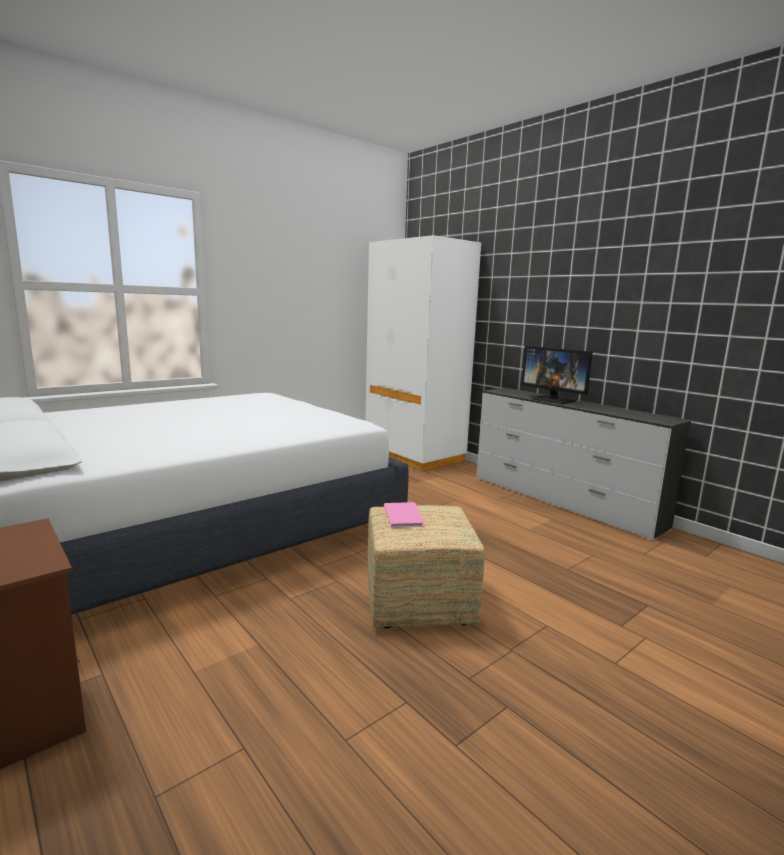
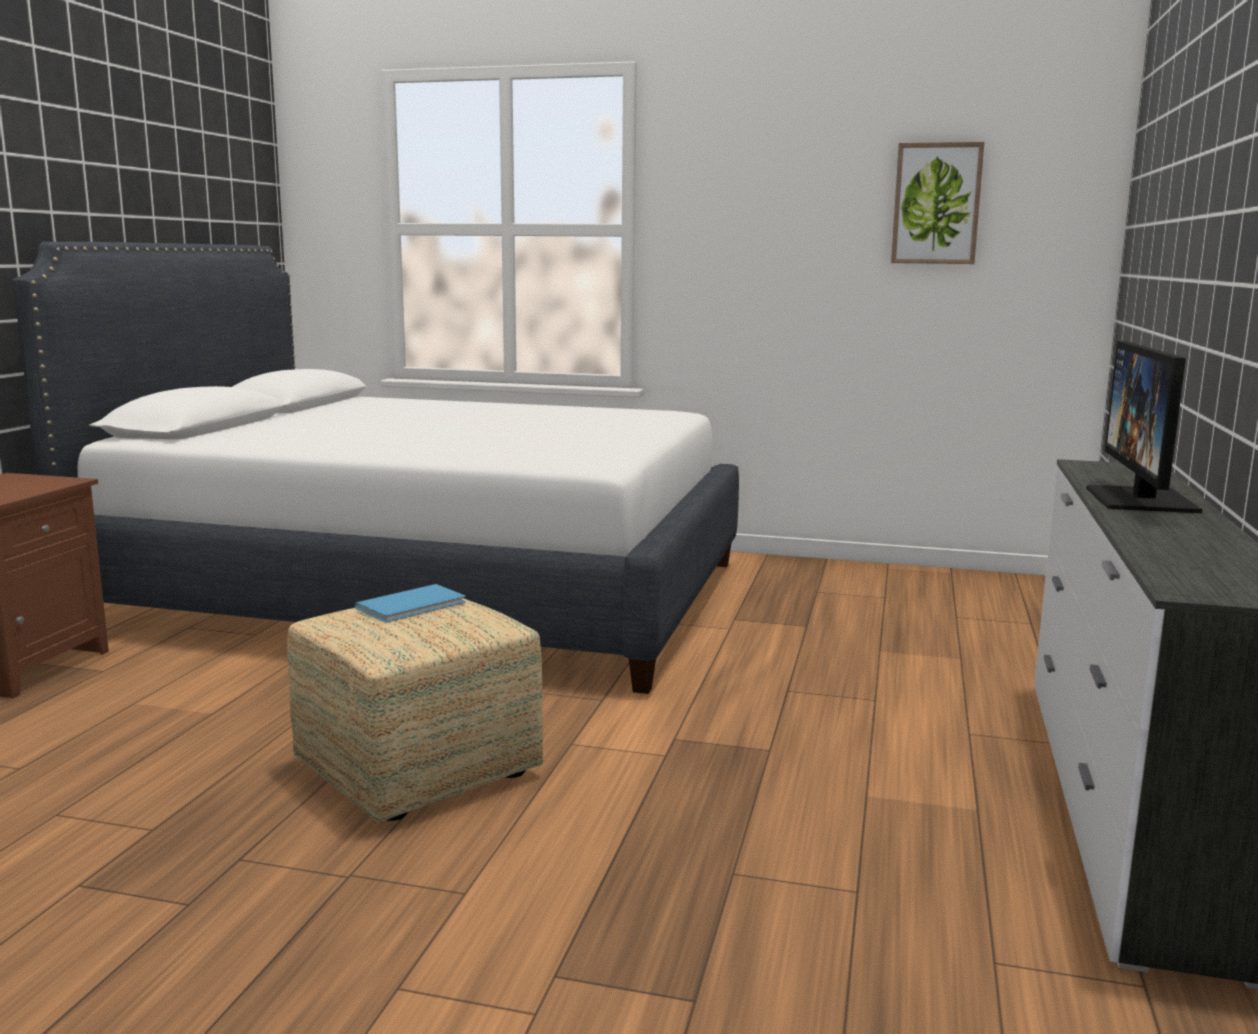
camera: 55 degrees right, 0 degrees up
white wardrobe [365,235,481,471] -> none
pink book [384,502,424,528] -> blue book [355,584,466,622]
none -> picture [891,142,984,264]

